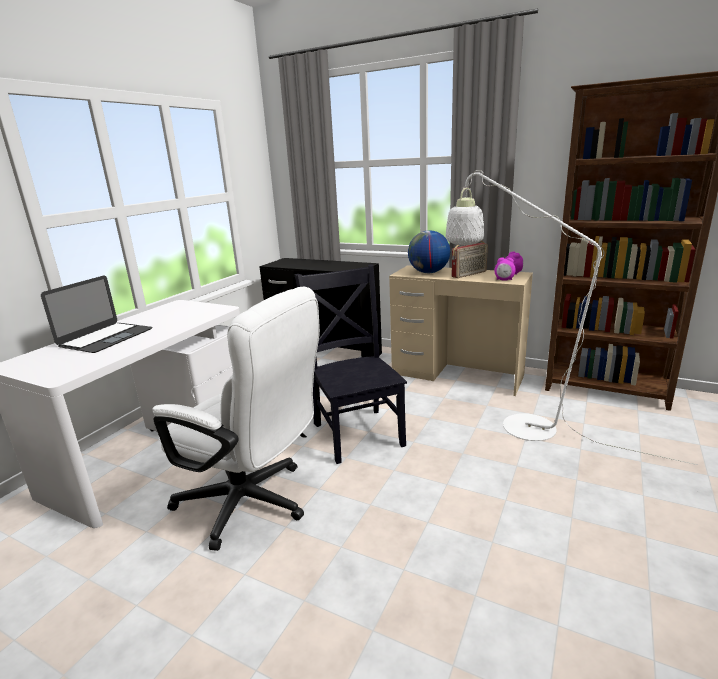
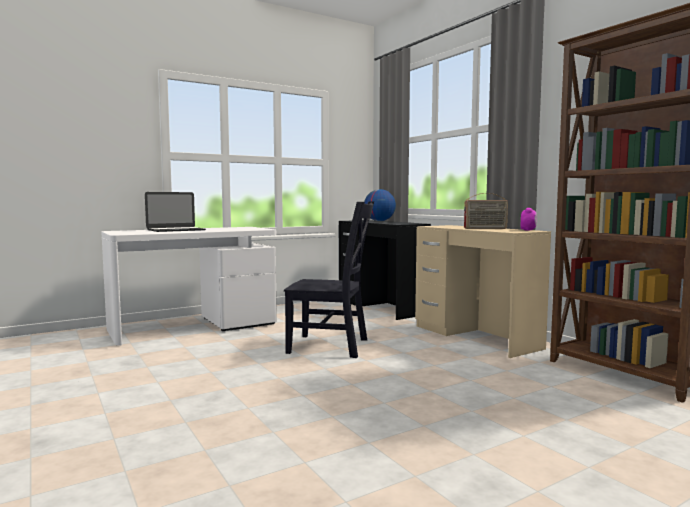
camera: 30 degrees right, 15 degrees down
white office chair [152,287,320,551] -> none
black chair [295,265,407,464] -> black chair turned 90 degrees clockwise [284,201,374,358]
globe [408,230,450,273] -> globe moved to [364,189,396,221]
white floor lamp [446,170,698,465] -> none
alarm clock [494,258,516,281] -> none

